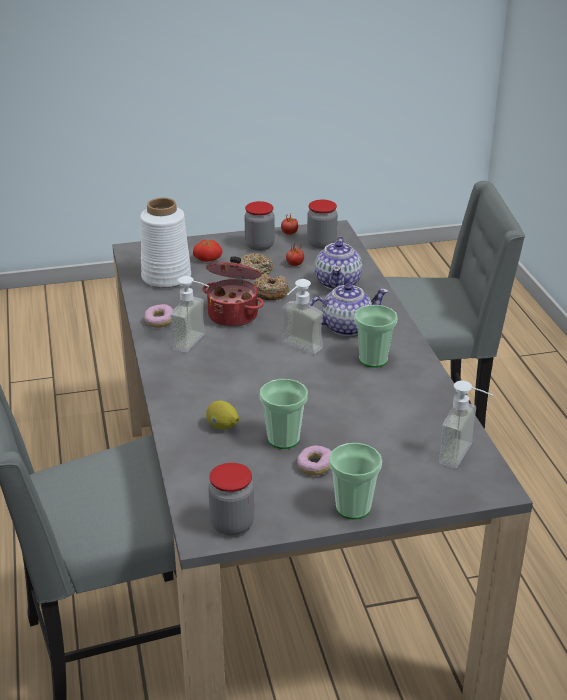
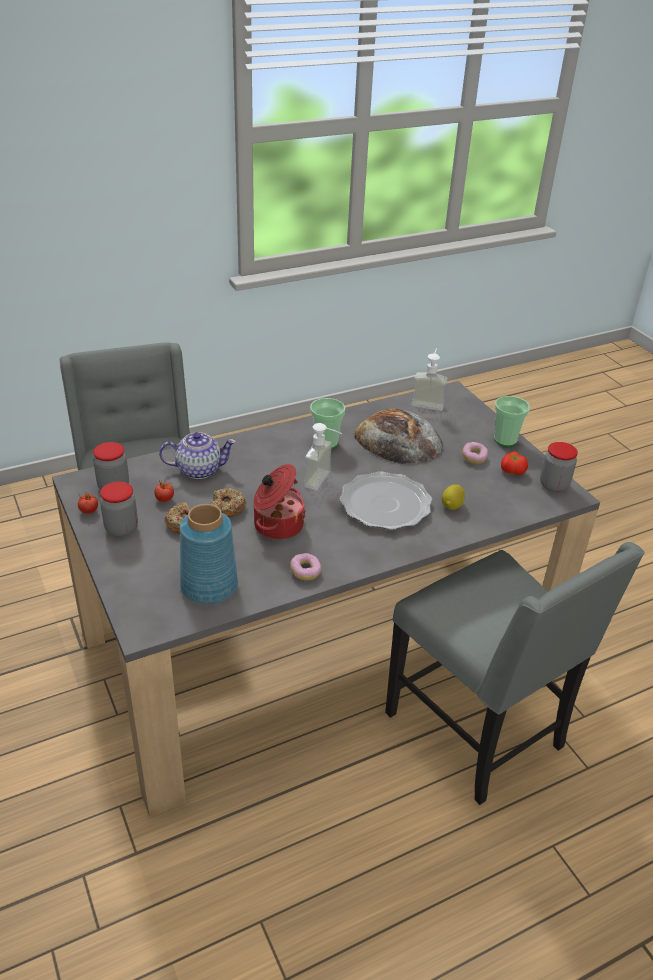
camera: 105 degrees left, 5 degrees up
white vase [140,197,191,288] -> blue vase [180,504,238,604]
soap dispenser [171,276,209,353] -> none
tomato [193,239,223,262] -> tomato moved to [501,452,528,475]
cup [260,379,308,449] -> none
teapot [310,283,389,336] -> none
none -> plate [340,471,432,530]
none -> bread [354,408,443,464]

